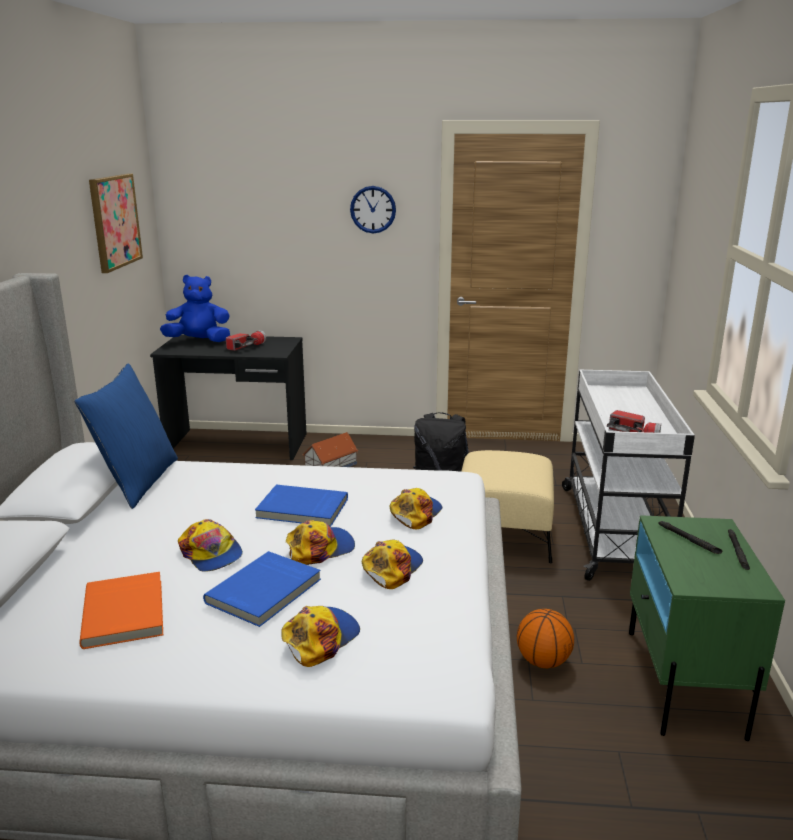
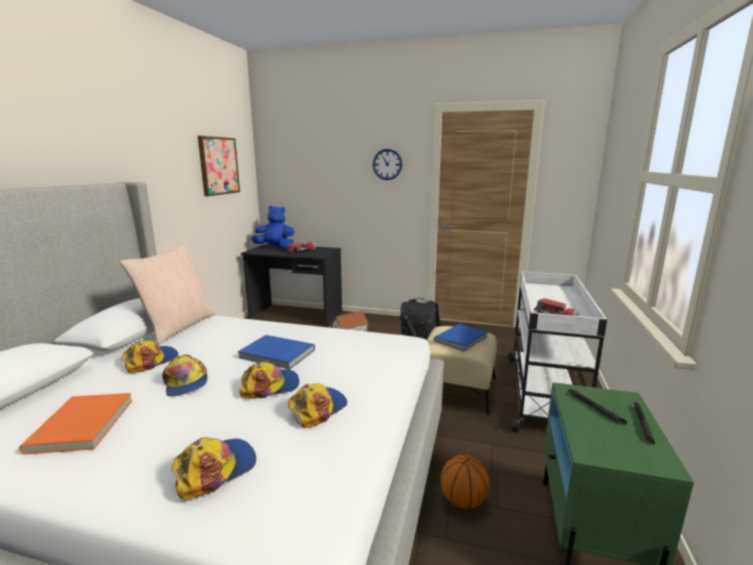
camera: 10 degrees right, 5 degrees down
blue pillow [74,363,178,509] -> beige pillow [120,244,216,345]
blue book [203,551,321,627] -> blue book moved to [434,324,488,351]
cap [390,488,442,529] -> cap moved to [121,341,178,373]

